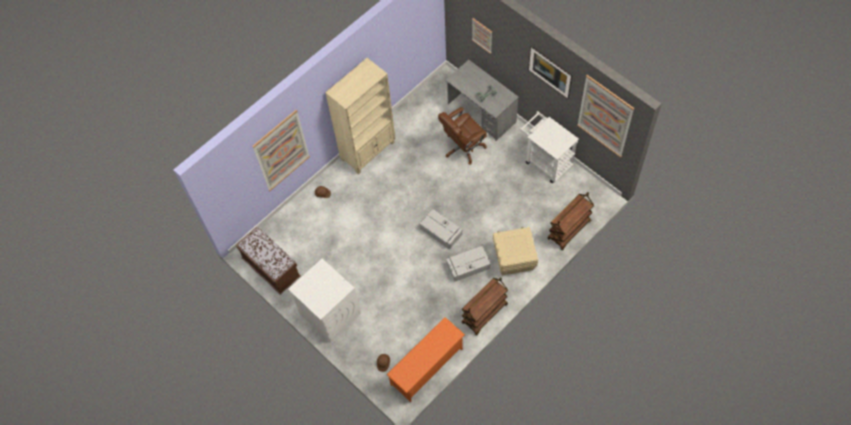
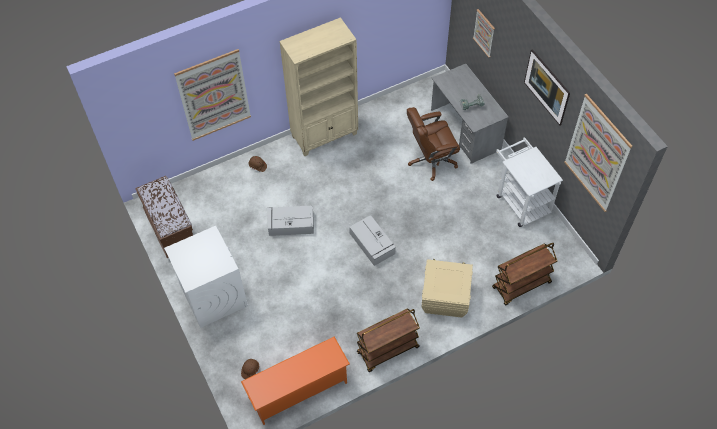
camera: 15 degrees right, 5 degrees down
grey storage box [446,246,490,282] -> grey storage box moved to [267,206,314,236]

